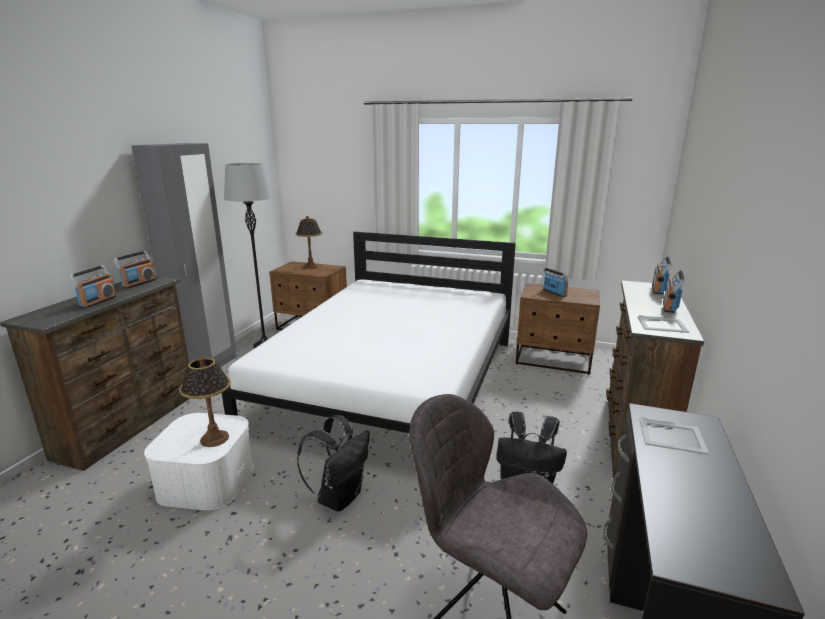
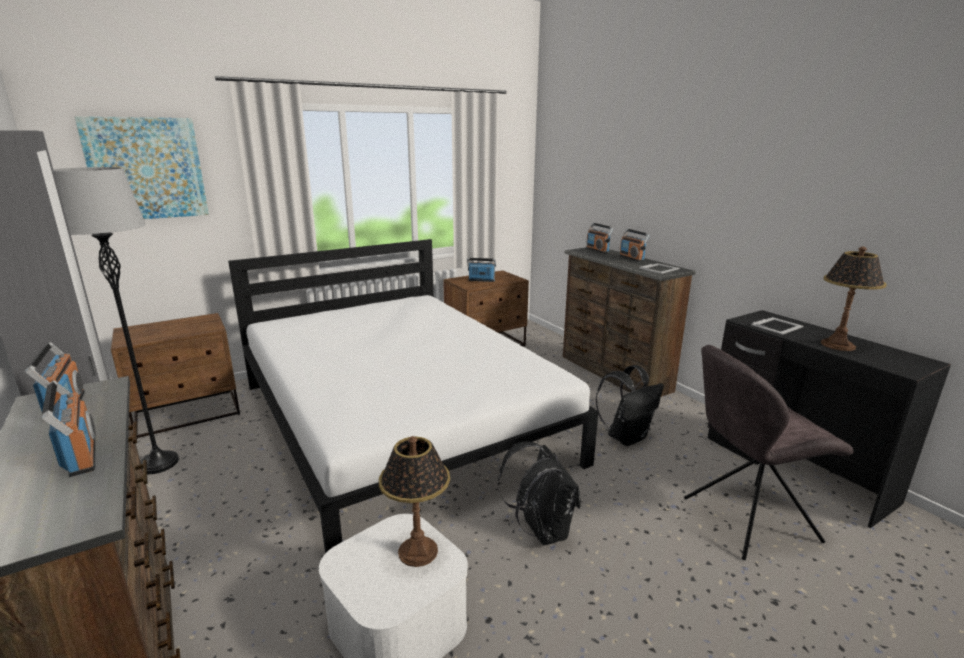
camera: 50 degrees left, 0 degrees up
table lamp [295,216,322,269] -> table lamp moved to [821,247,887,351]
none -> picture [75,117,209,219]

